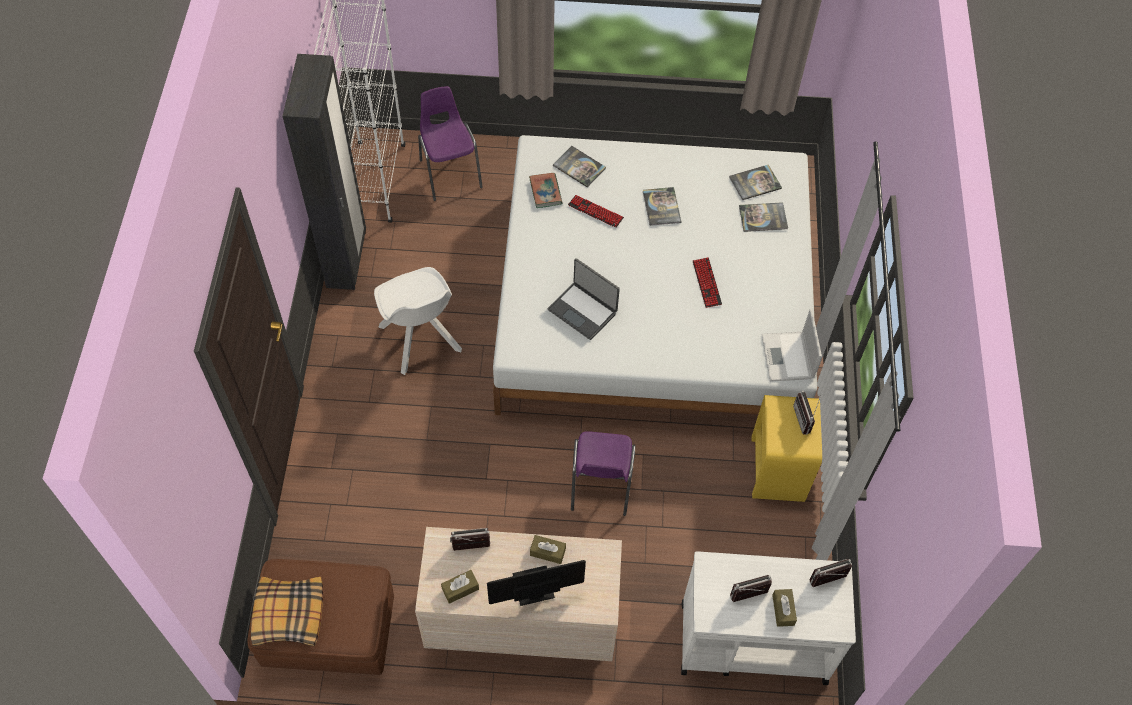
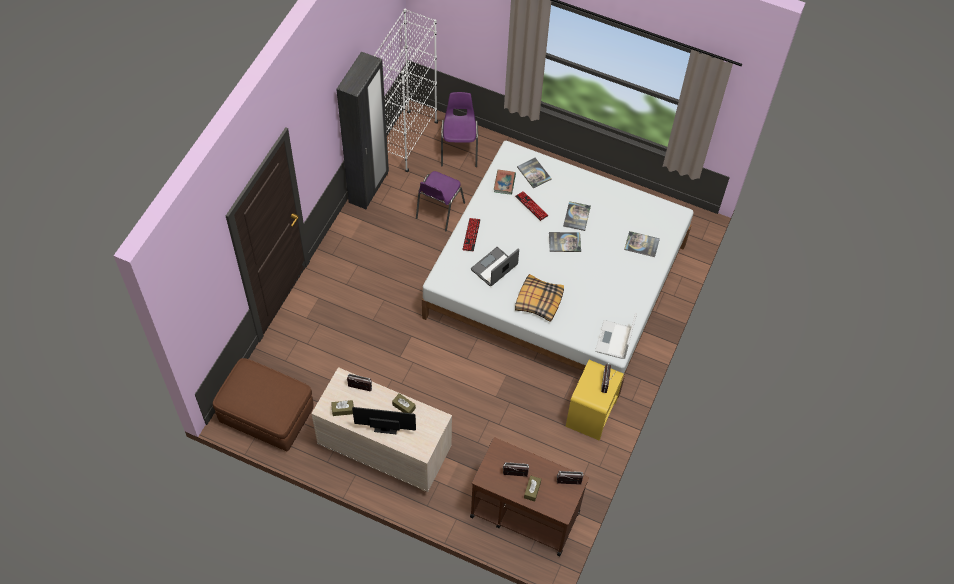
camera: 20 degrees right, 0 degrees up
pillow [251,577,323,646] -> pillow moved to [515,274,564,322]
white chair [374,267,462,375] -> none
laptop [548,258,620,340] -> laptop turned 75 degrees clockwise [471,247,519,286]
purple chair [571,431,636,516] -> purple chair moved to [416,171,465,232]
white cart [681,551,856,685] -> brown cart [470,437,589,556]
keyboard [693,257,722,308] -> keyboard moved to [462,218,481,251]
book [729,165,782,200] -> book moved to [549,232,581,252]

